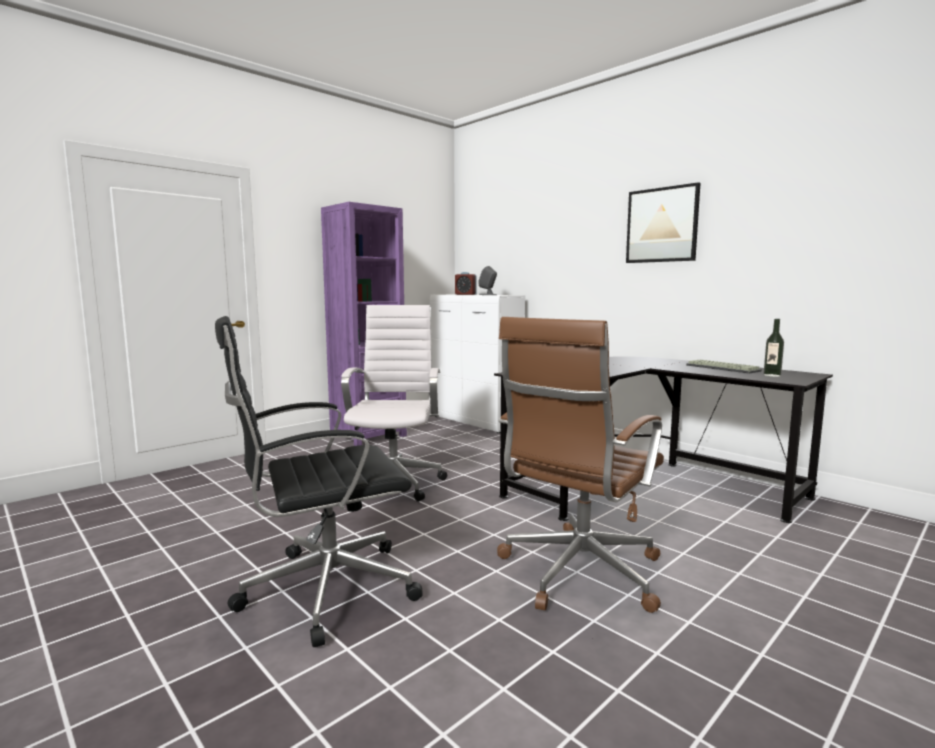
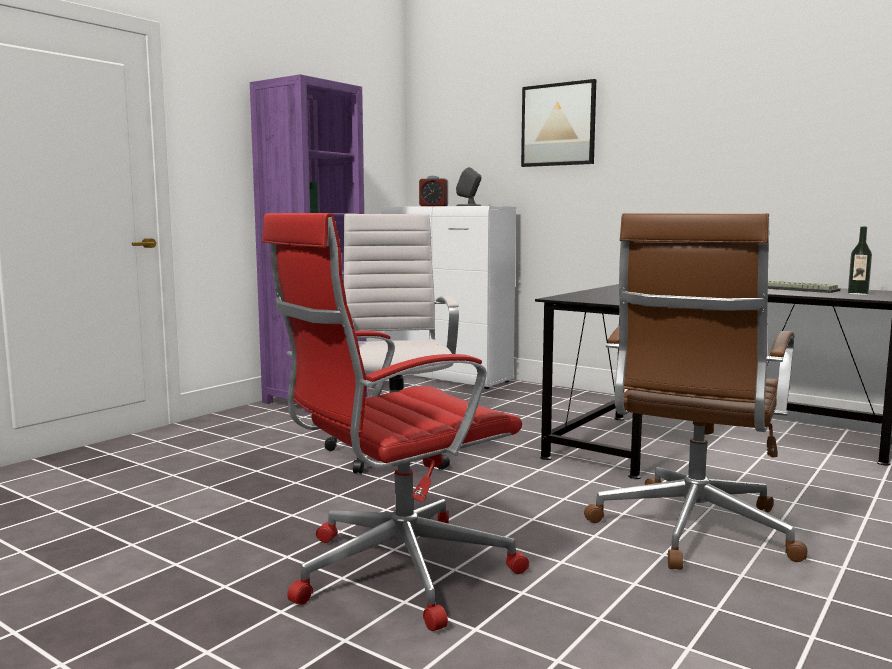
camera: 10 degrees left, 0 degrees up
black office chair [215,316,423,647] -> red office chair [262,213,529,631]
picture [626,182,700,263] -> picture moved to [521,79,596,167]

